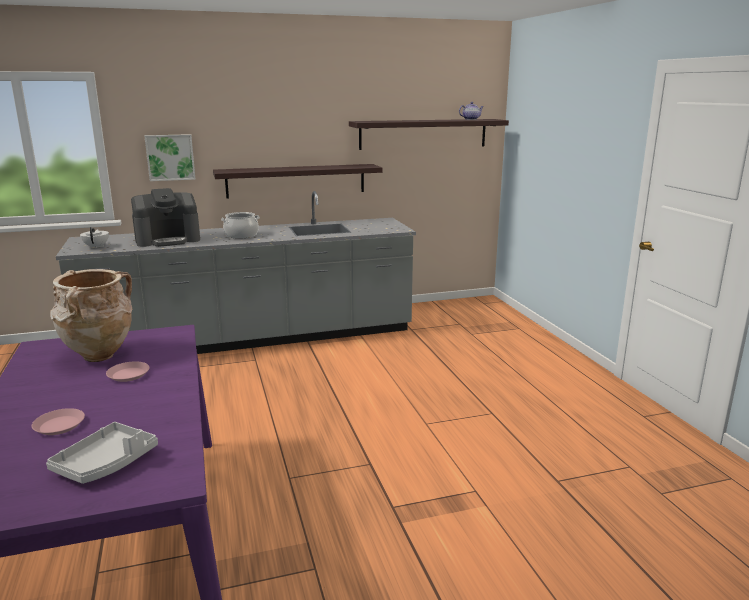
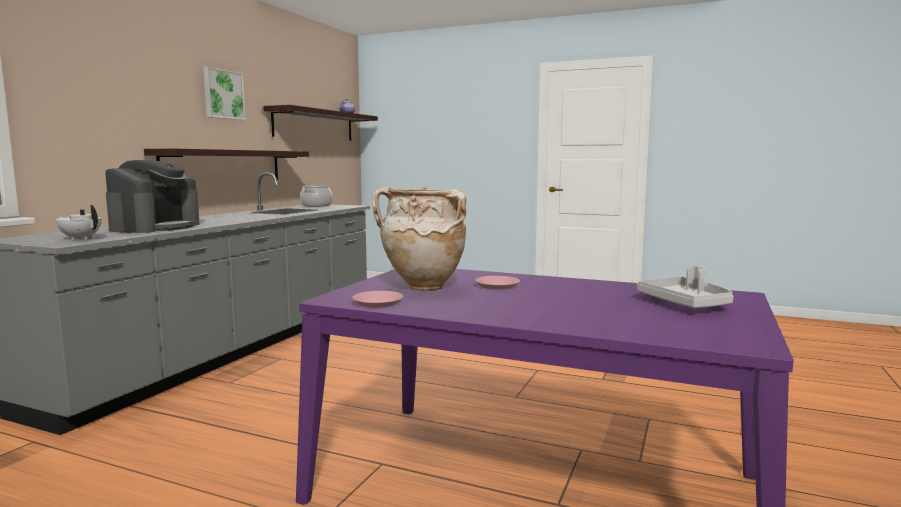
camera: 50 degrees left, 10 degrees down
pink plate [32,408,85,435] -> pink plate moved to [352,291,404,308]
picture [144,134,196,181] -> picture moved to [203,66,246,120]
cooking pot [221,212,260,239] -> cooking pot moved to [300,186,333,206]

